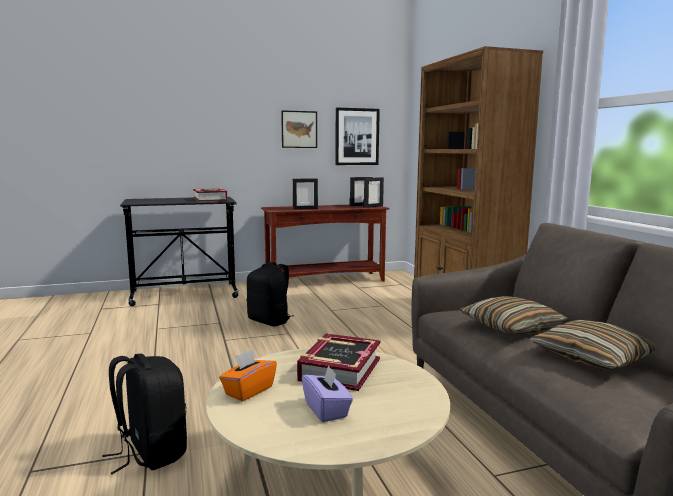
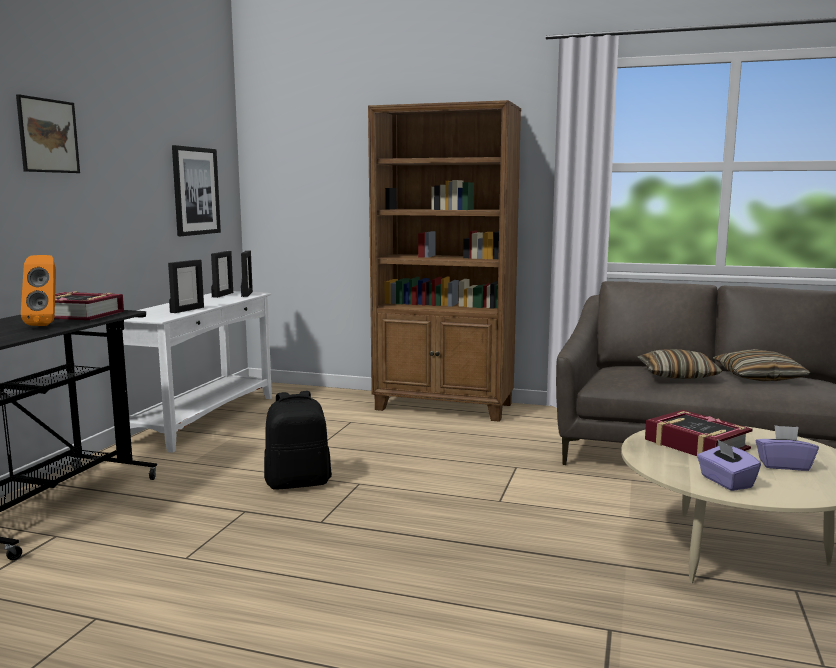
camera: 55 degrees left, 0 degrees up
black backpack [102,353,187,474] -> none
orange tissue box [219,349,277,401] -> purple tissue box [697,439,761,491]
brown console table [261,205,390,282] -> white console table [122,291,272,453]
picture [281,110,317,148] -> picture moved to [16,94,80,173]
none -> orange speaker [21,255,56,326]

